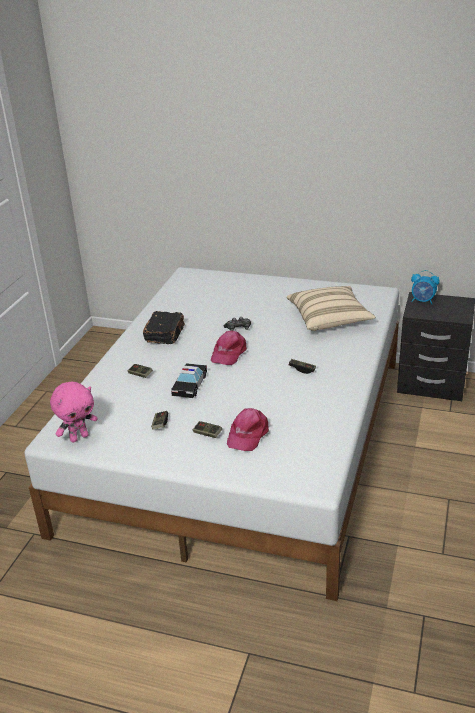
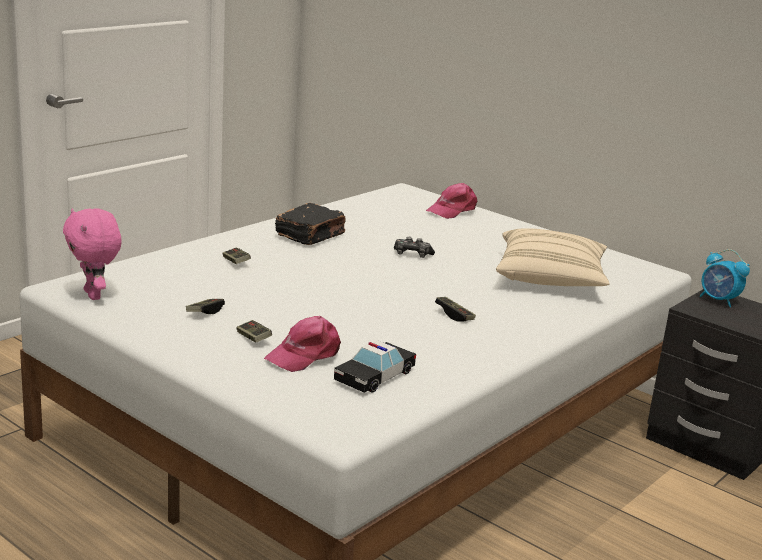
camera: 20 degrees right, 10 degrees down
pink plush toy [50,382,98,443] -> pink plush toy turned 75 degrees clockwise [63,208,122,300]
toy car [171,363,207,398] -> toy car moved to [334,340,416,393]
pink cap [211,330,247,365] -> pink cap moved to [426,183,477,219]

